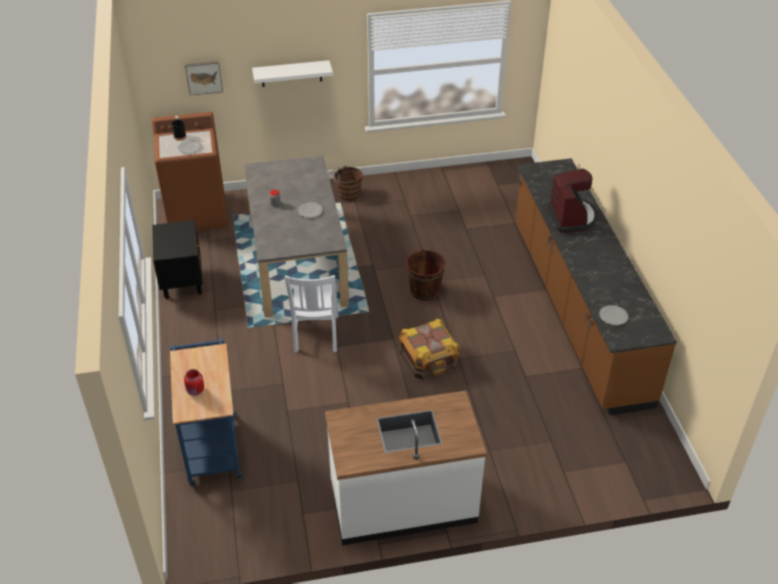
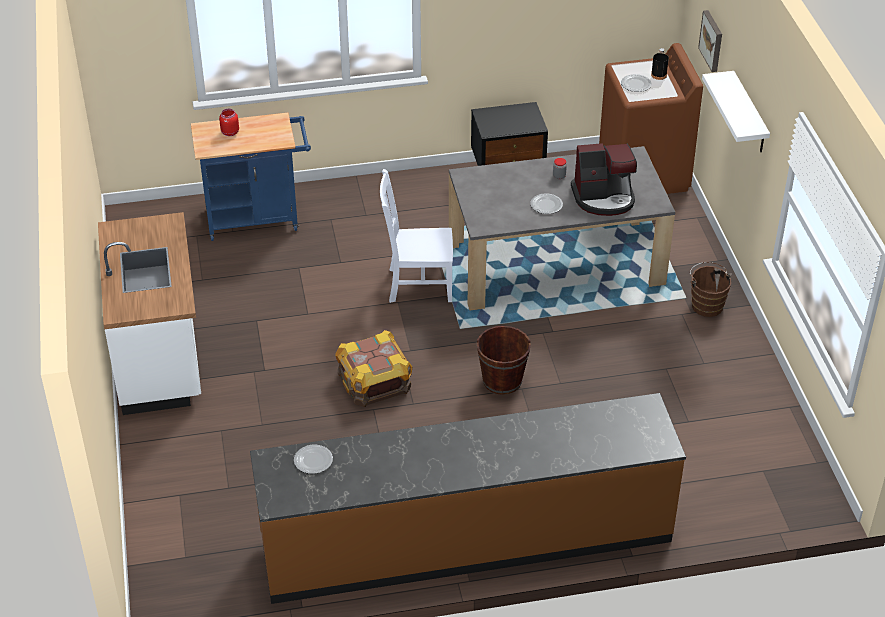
camera: 90 degrees right, 0 degrees up
coffee machine [548,169,597,233] -> coffee machine moved to [571,143,637,216]

